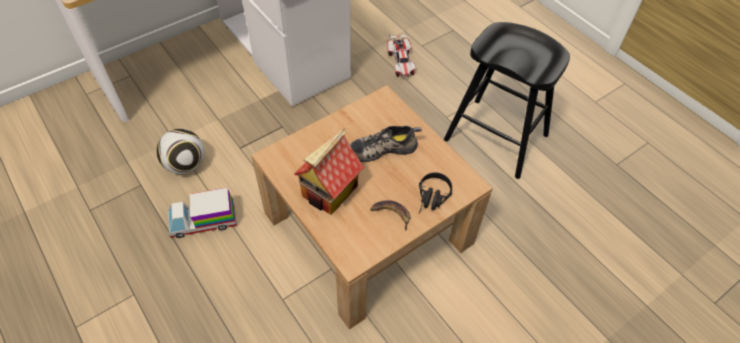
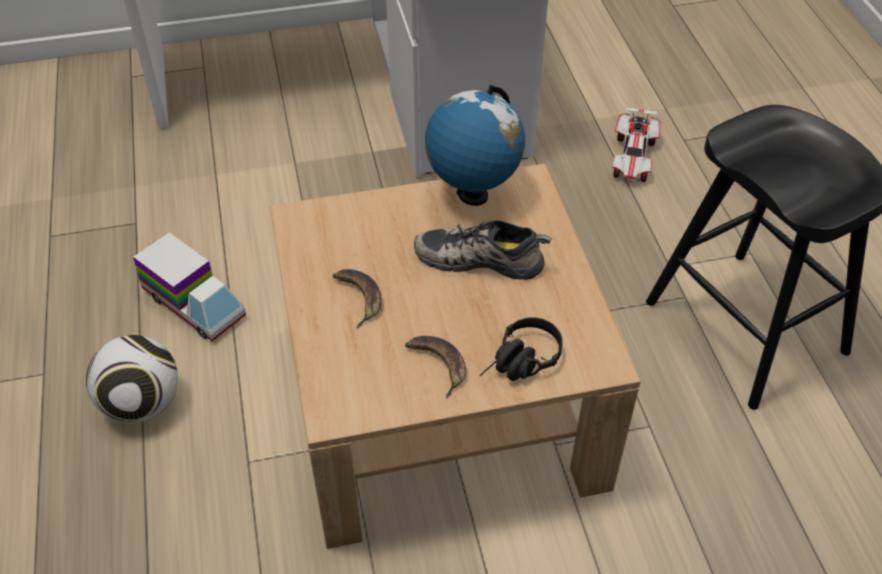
camera: 25 degrees right, 5 degrees down
football [156,129,204,174] -> football moved to [86,335,178,423]
toy truck [168,188,237,238] -> toy truck turned 150 degrees counterclockwise [133,232,246,341]
toy house [294,128,364,215] -> banana [332,269,382,328]
none -> globe [425,85,525,206]

